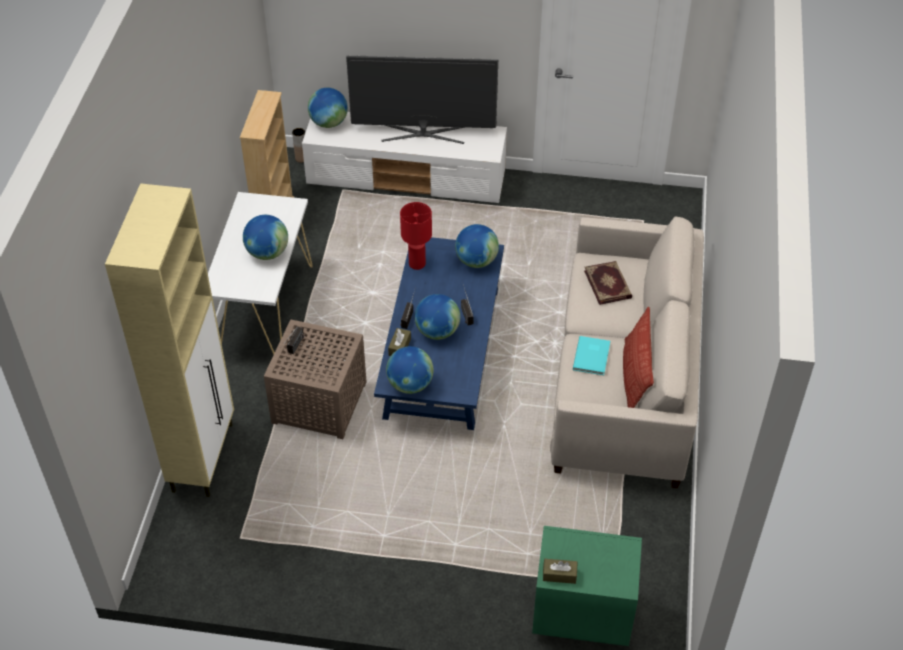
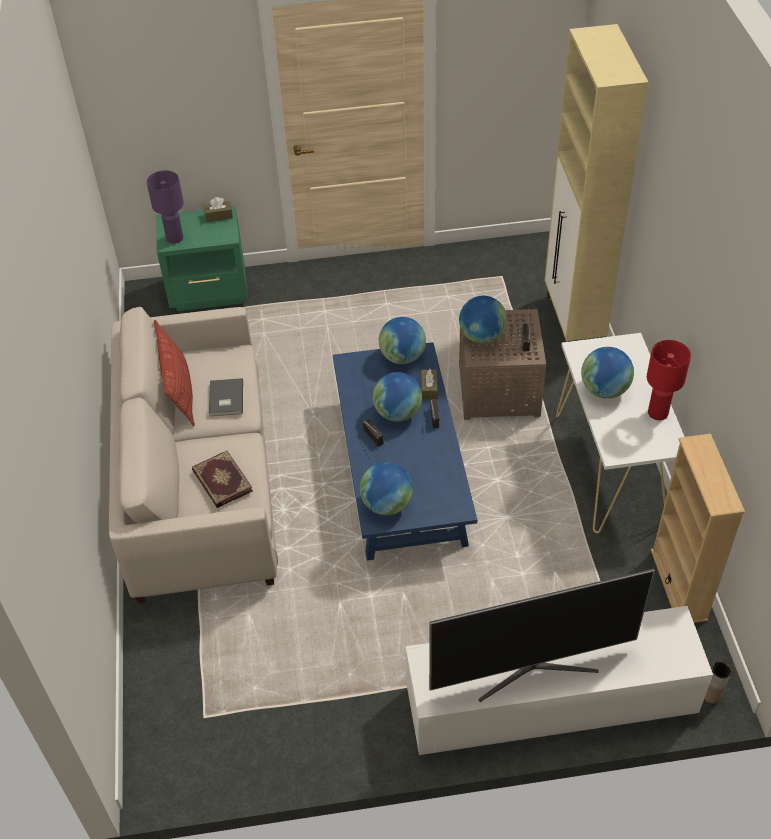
camera: 165 degrees right, 0 degrees up
globe [308,88,348,128] -> globe moved to [459,296,507,344]
red table lamp [400,202,432,270] -> red table lamp moved to [647,340,691,420]
turquoise book [573,336,610,375] -> grey book [209,378,243,416]
none -> purple table lamp [147,170,184,244]

